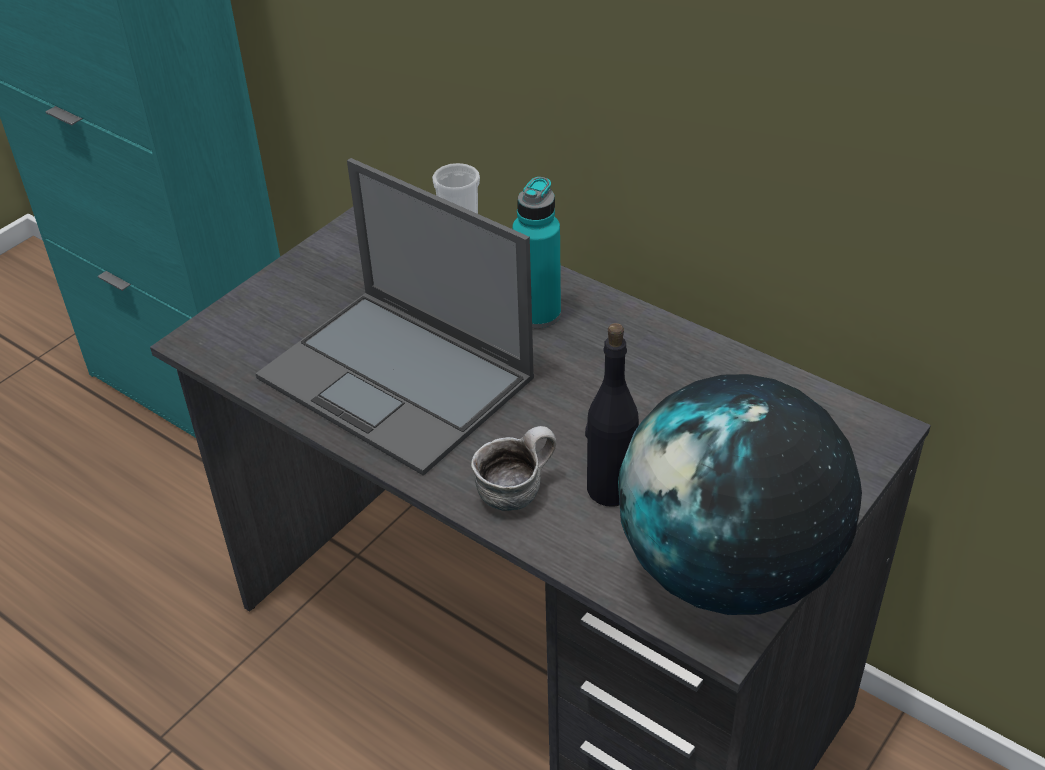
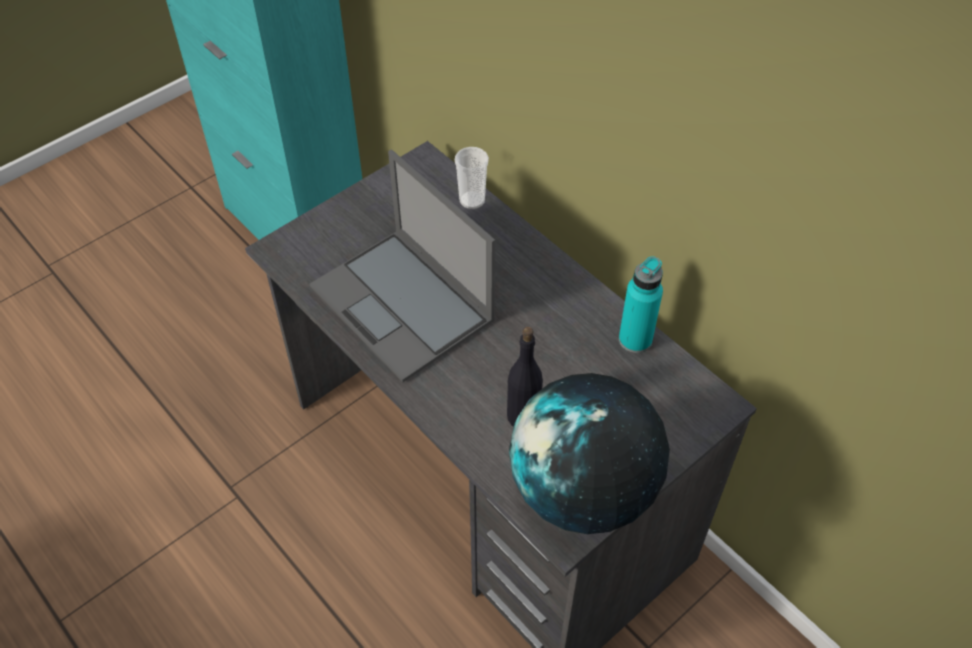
camera: 10 degrees right, 10 degrees up
mug [471,426,556,511] -> none
turquoise bottle [512,177,561,328] -> turquoise bottle moved to [619,256,663,353]

